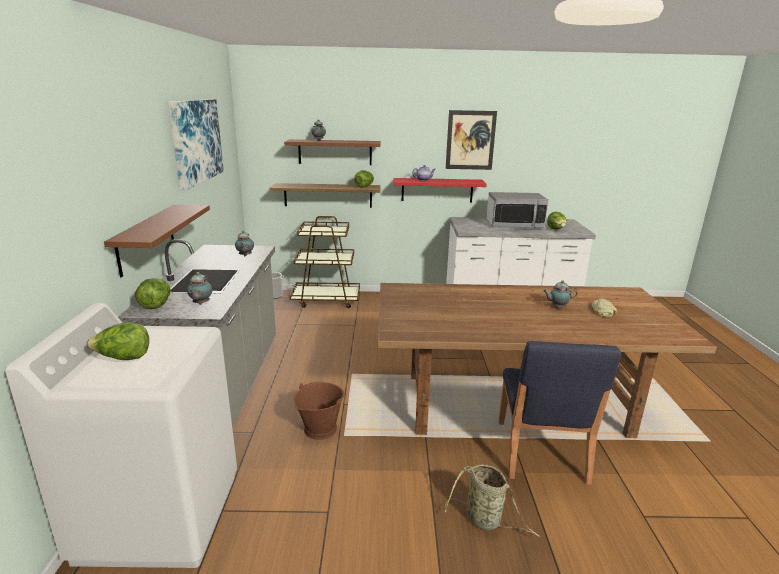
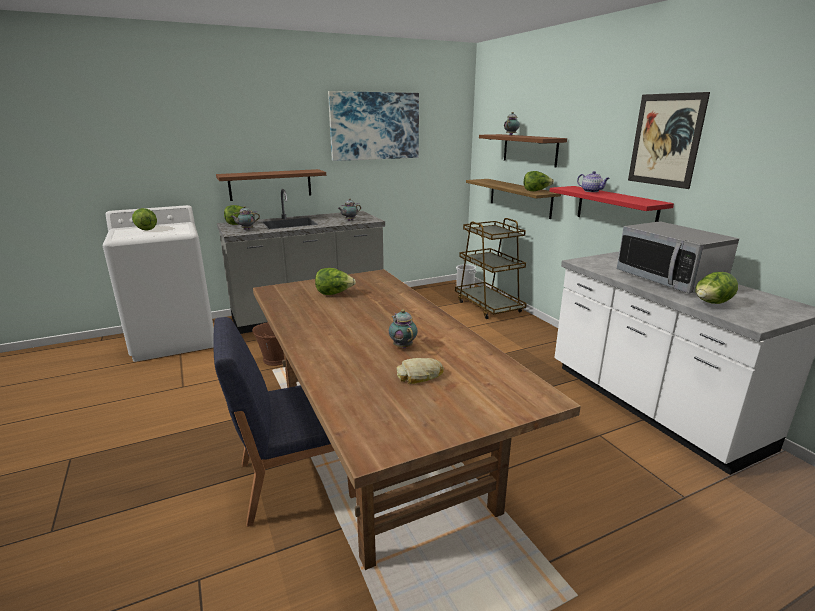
camera: 65 degrees right, 0 degrees up
basket [445,464,540,537] -> none
none -> lettuce [315,268,356,295]

